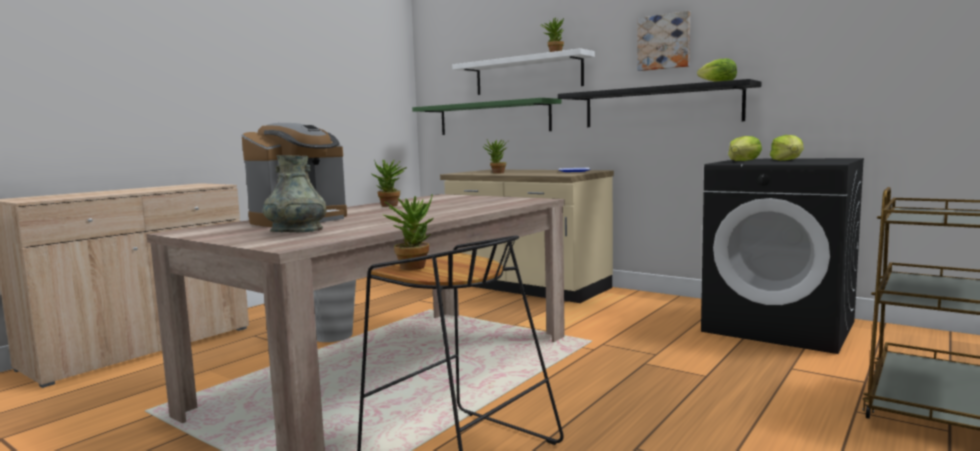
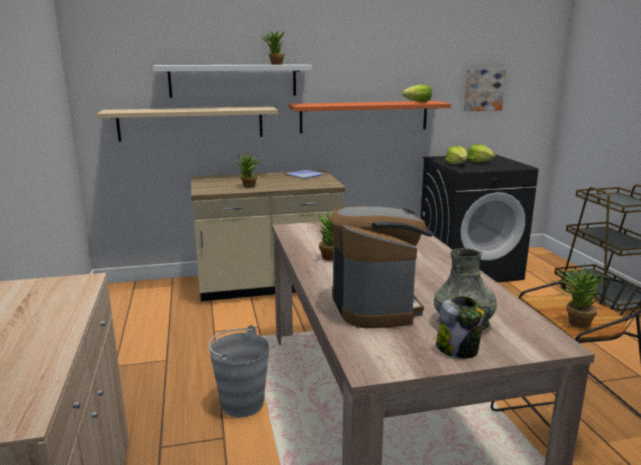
camera: 50 degrees left, 10 degrees up
green shelf [412,98,562,135] -> beige shelf [97,106,278,141]
black shelf [558,79,761,127] -> orange shelf [289,101,451,133]
picture [637,11,690,71] -> picture moved to [464,69,506,111]
none -> jar [436,296,484,359]

